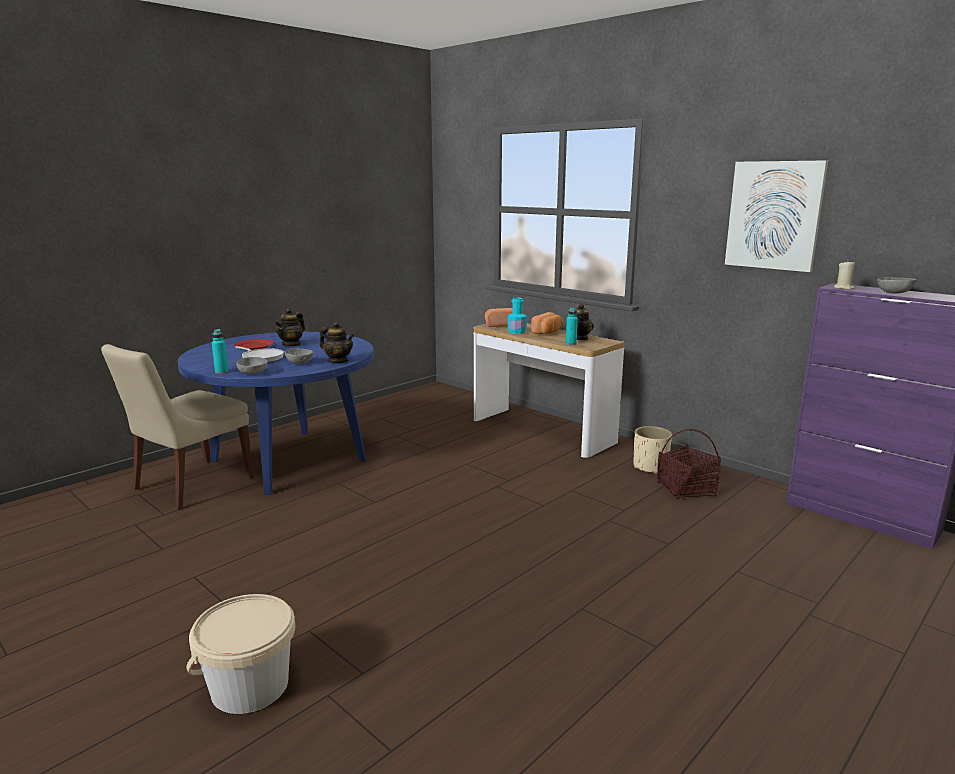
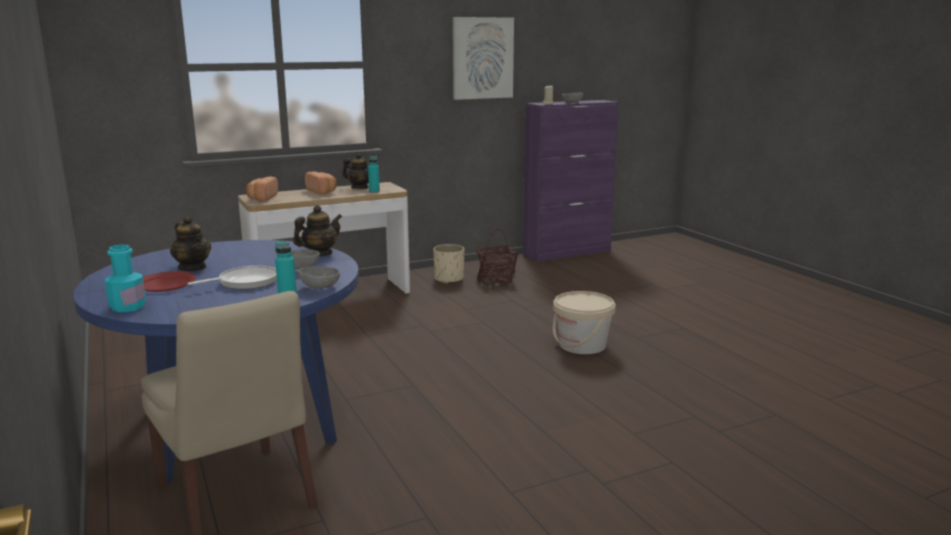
camera: 70 degrees left, 0 degrees up
beige bucket [186,594,295,714] -> beige bucket moved to [553,291,616,354]
turquoise bottle [508,298,527,334] -> turquoise bottle moved to [105,245,146,312]

